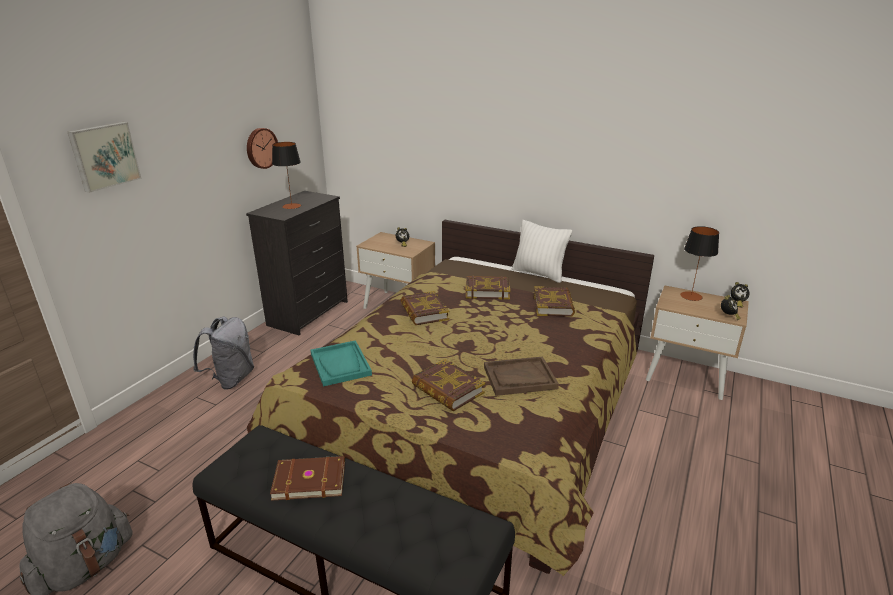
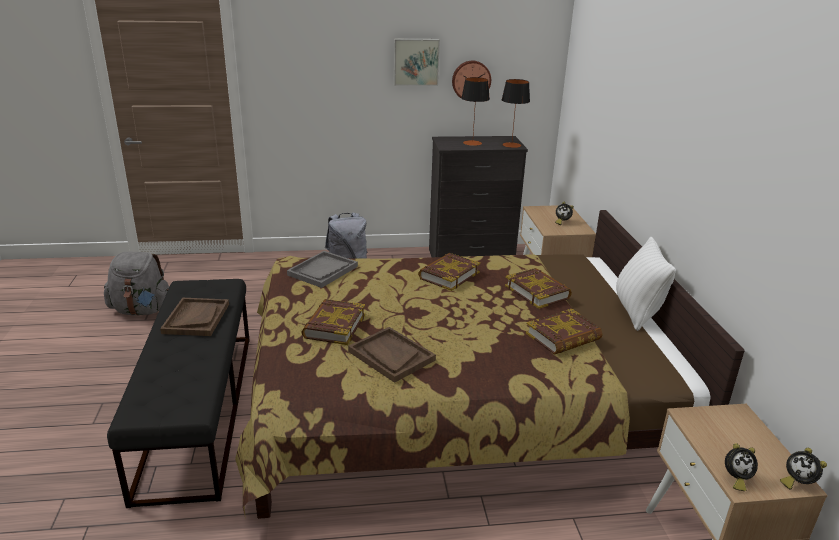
camera: 55 degrees right, 0 degrees up
picture [68,122,142,193] -> picture moved to [394,39,440,86]
brown book [270,456,345,501] -> brown tray [160,298,229,336]
turquoise tray [311,340,372,387] -> grey tray [287,251,358,288]
table lamp [680,226,719,301] -> table lamp moved to [502,79,530,148]

